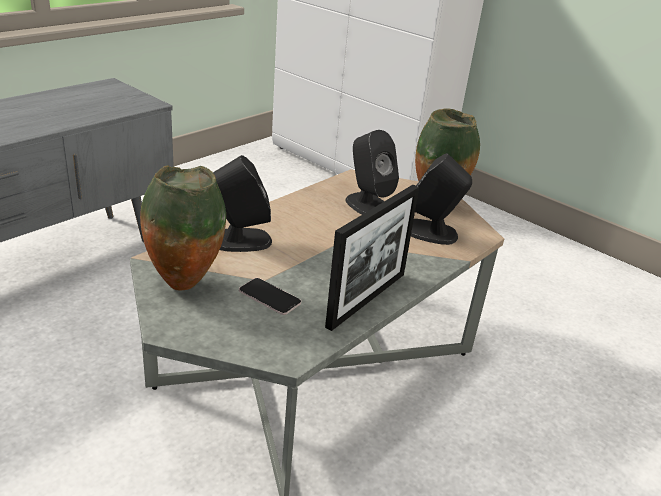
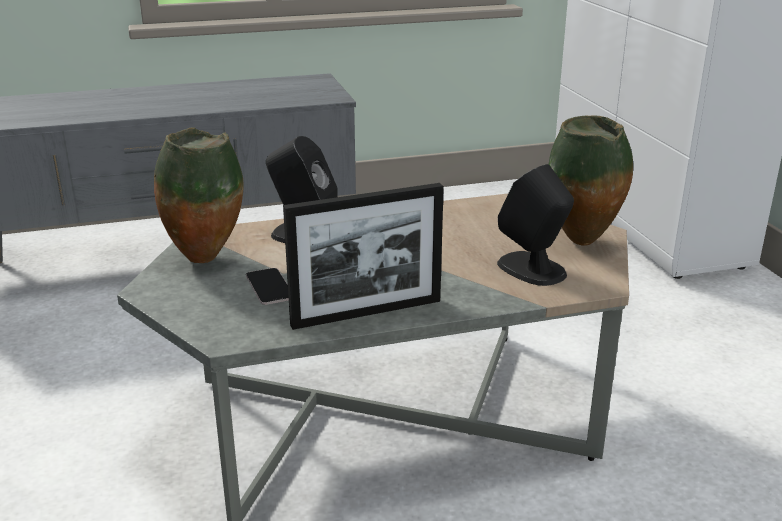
camera: 35 degrees right, 5 degrees down
black speaker [345,130,399,215] -> none

